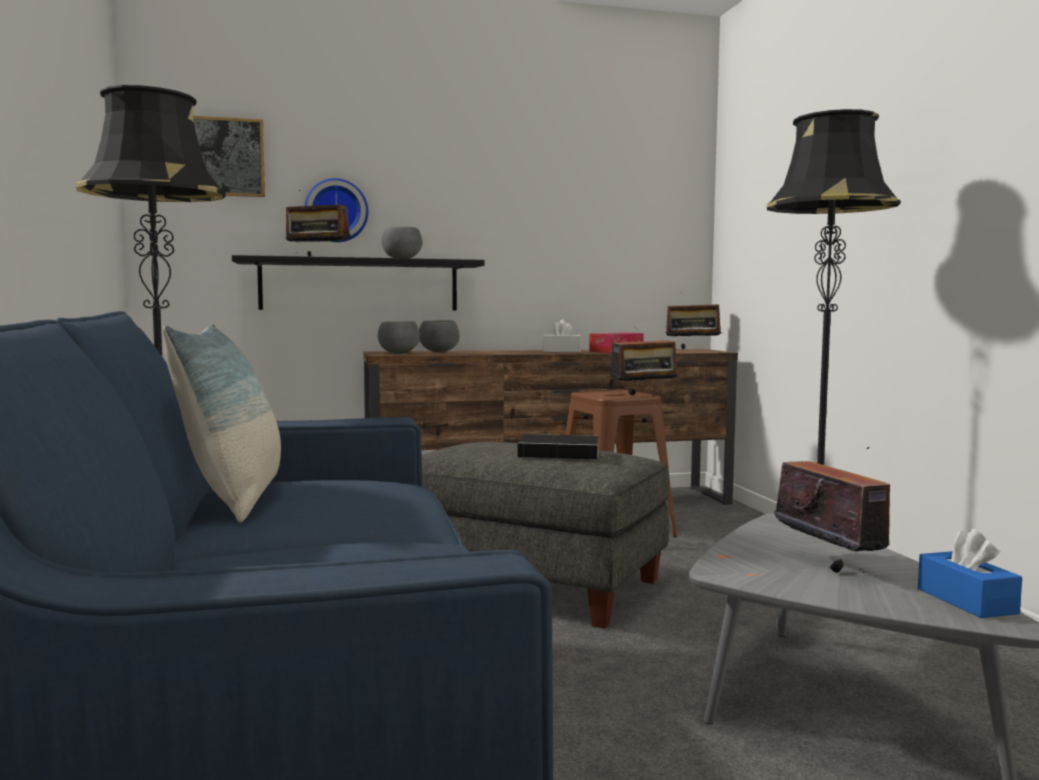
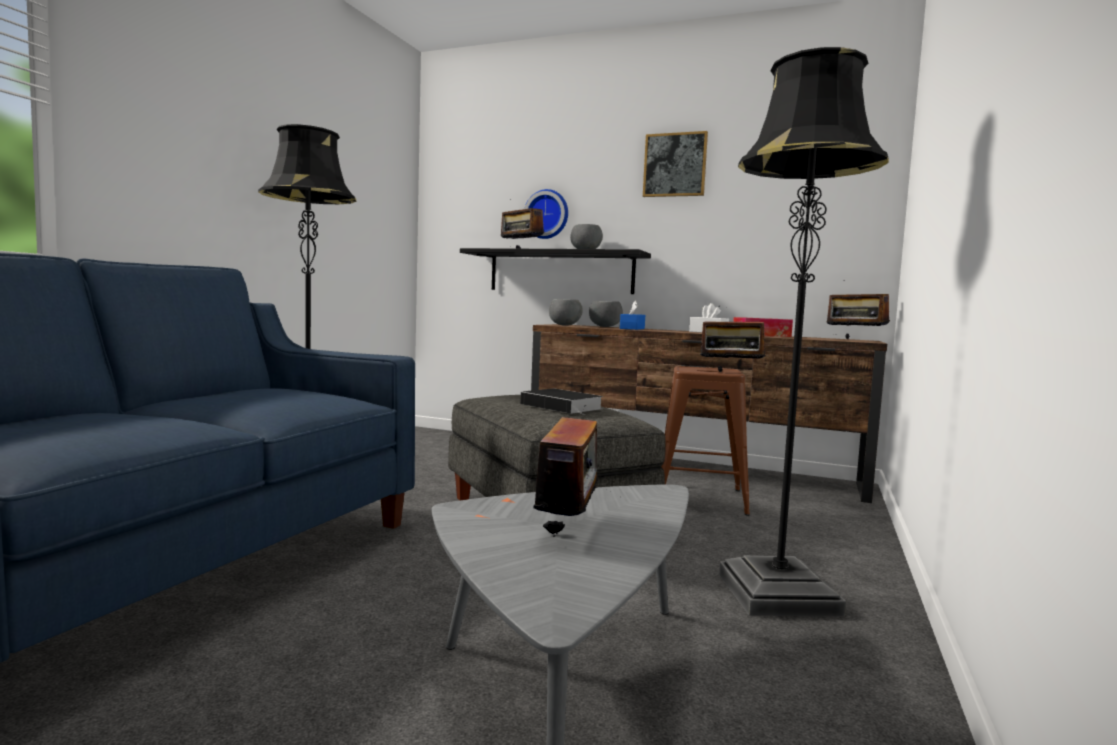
camera: 35 degrees right, 0 degrees up
pillow [163,324,281,522] -> none
picture [193,116,265,197] -> picture moved to [643,131,708,197]
blue tissue box [918,529,1022,618] -> blue tissue box moved to [620,301,645,330]

